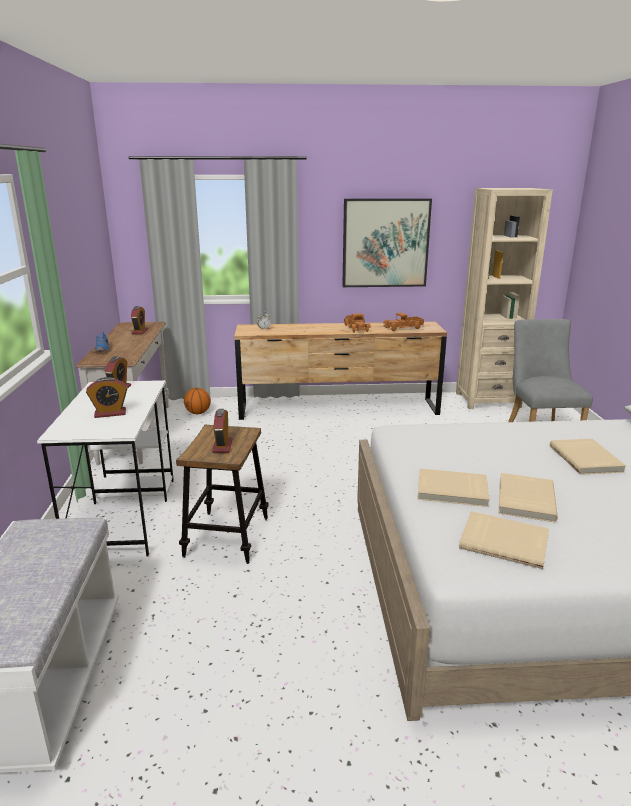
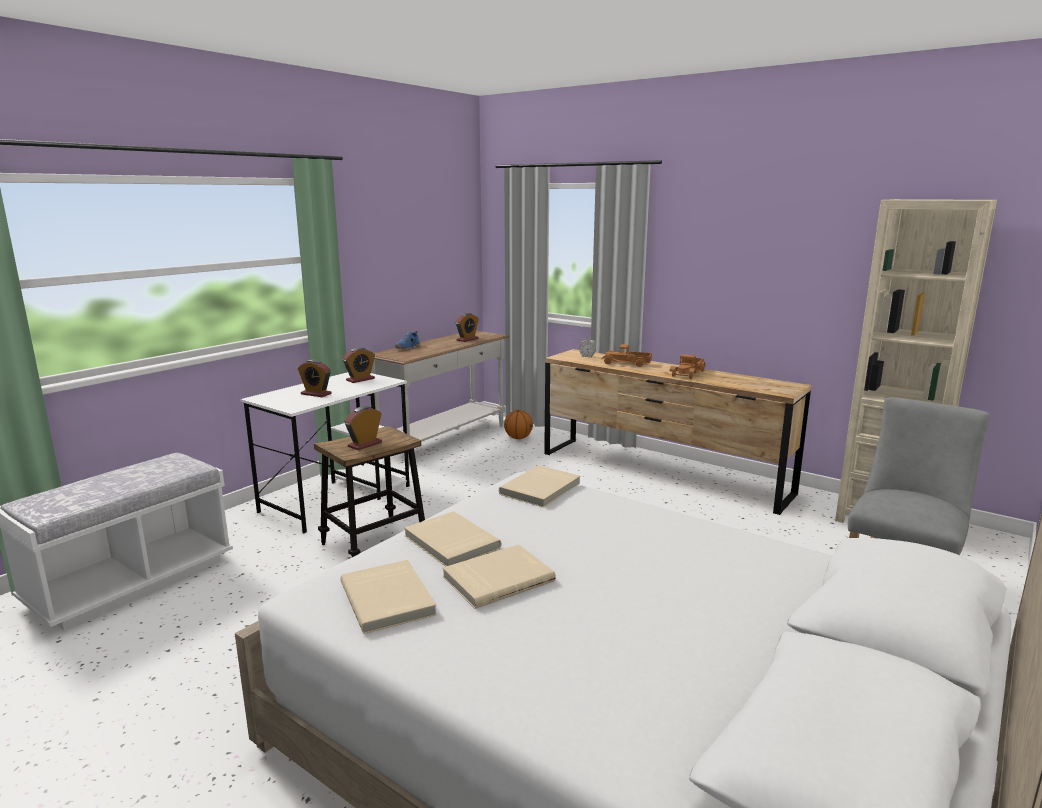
camera: 40 degrees right, 5 degrees down
picture [342,198,432,287] -> none
toy truck [383,312,424,331] -> toy truck moved to [602,344,652,367]
beige book [550,439,626,475] -> beige book moved to [499,465,580,507]

